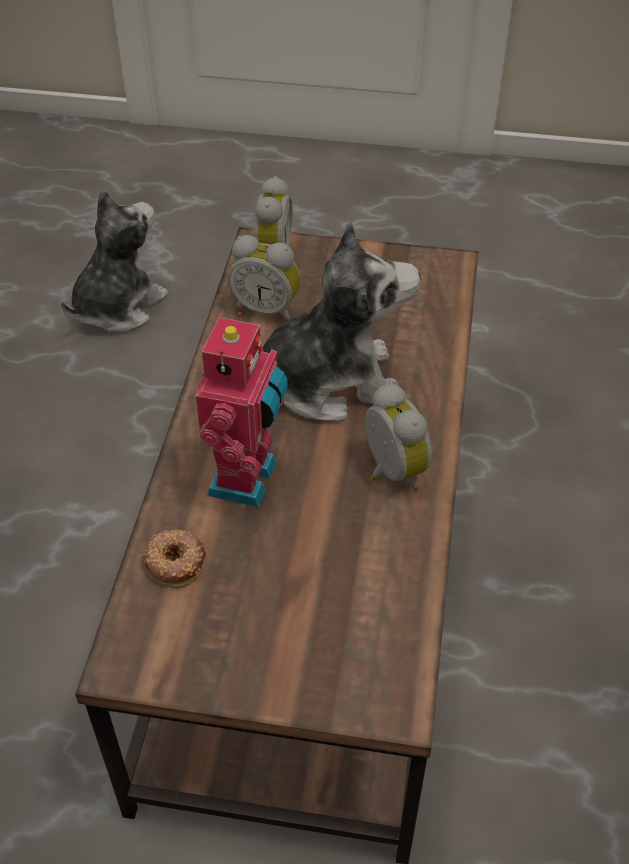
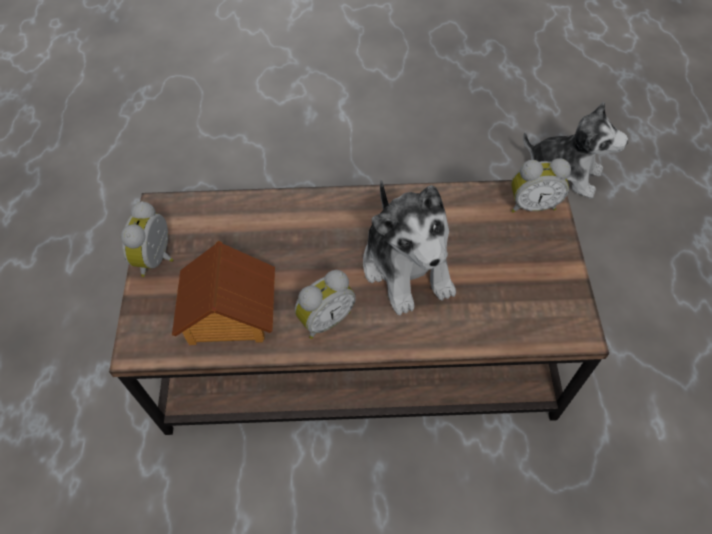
camera: 80 degrees right, 10 degrees up
donut [143,530,207,588] -> none
toy robot [195,312,288,507] -> none
alarm clock [228,235,301,321] -> alarm clock moved to [121,201,173,277]
none -> toy house [172,241,275,345]

